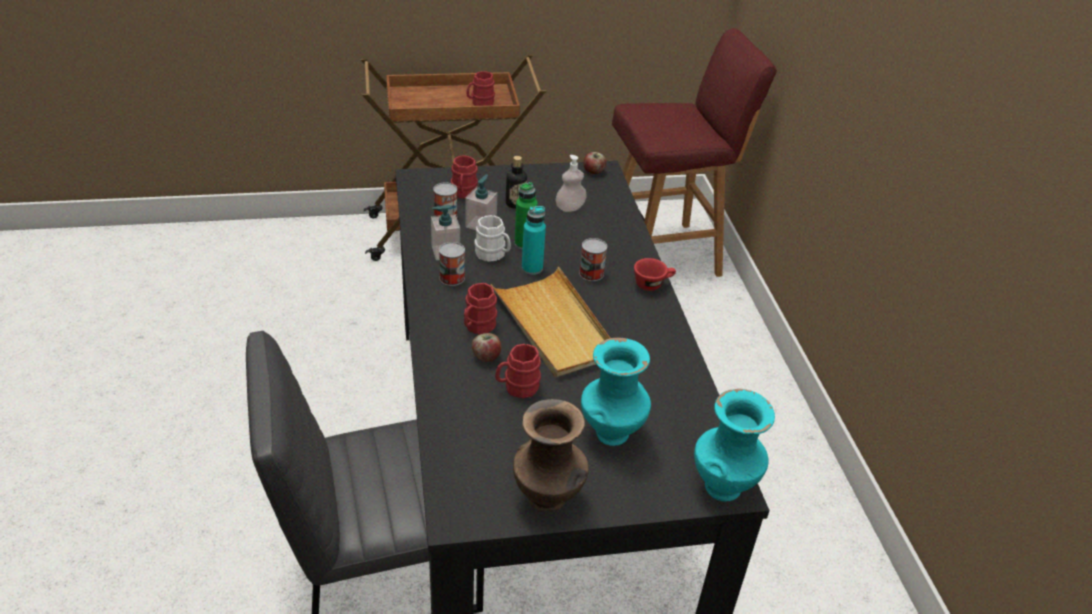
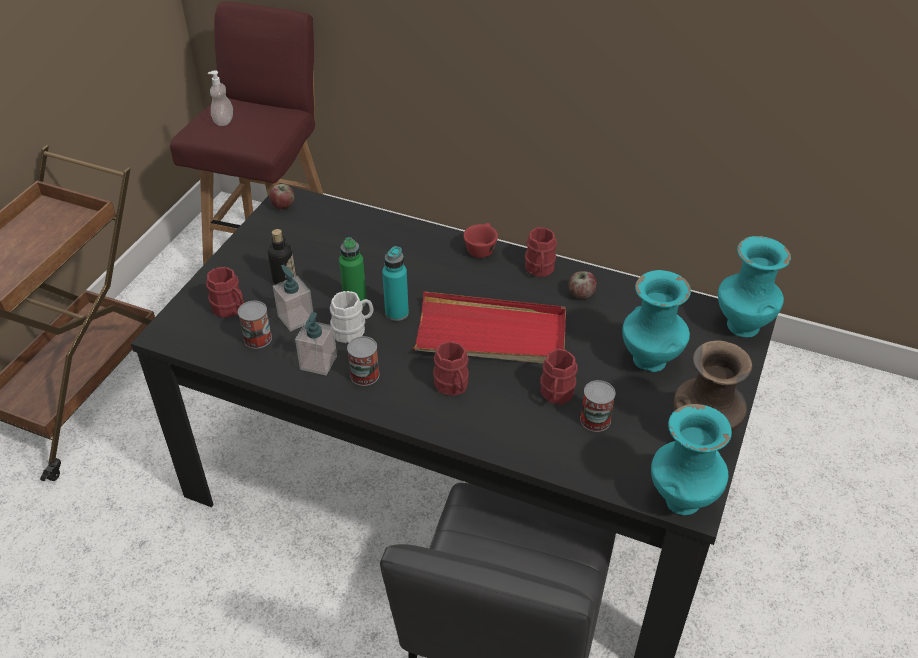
camera: 55 degrees left, 5 degrees up
red mug [466,71,495,106] -> red mug moved to [525,227,557,277]
apple [472,333,501,362] -> apple moved to [569,271,597,299]
beige tray [491,267,610,377] -> red tray [413,291,566,363]
soap dispenser [556,155,587,212] -> soap dispenser moved to [208,71,233,126]
can [579,238,607,281] -> can moved to [580,380,615,432]
none -> turquoise vase [651,404,732,515]

